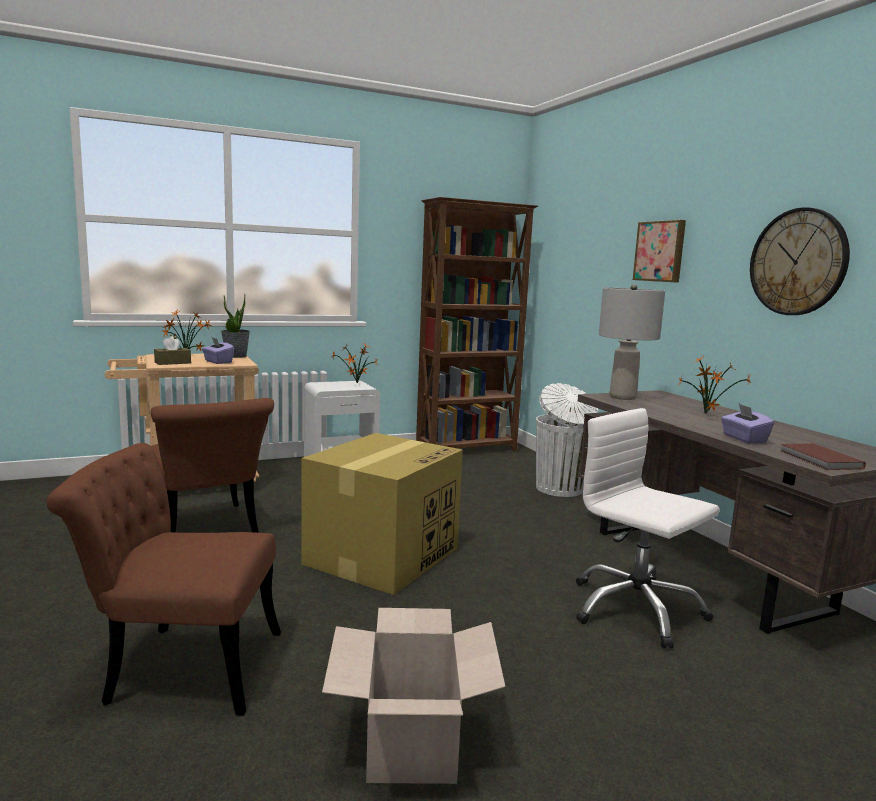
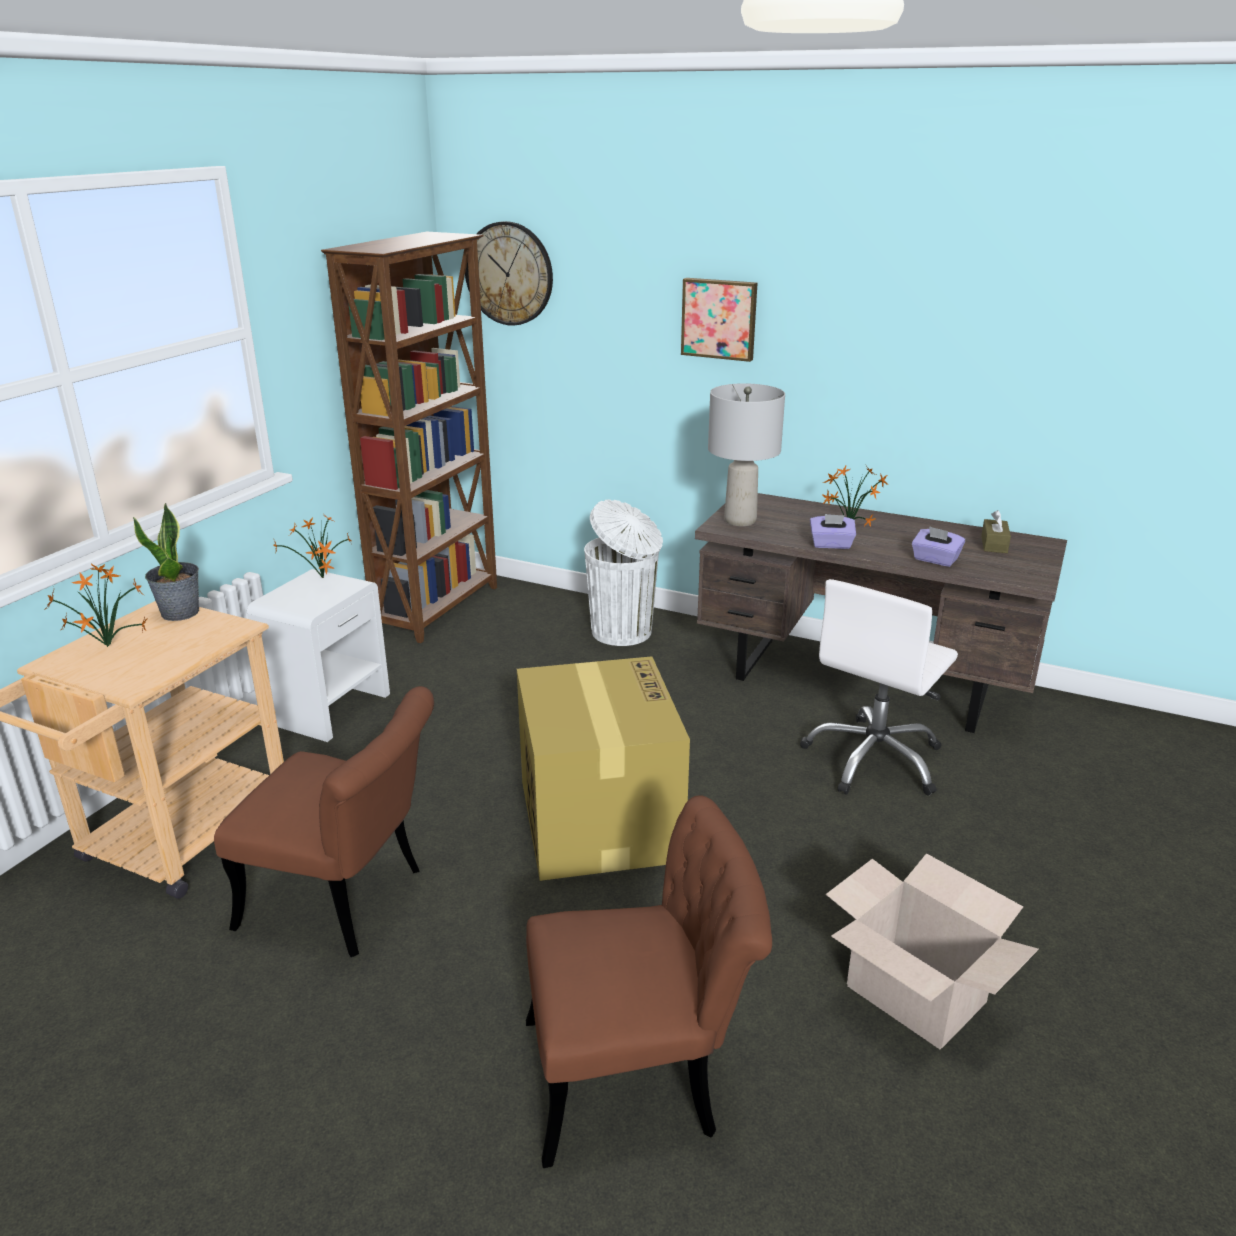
camera: 40 degrees left, 15 degrees up
brown chair [47,443,281,716] -> brown chair turned 150 degrees counterclockwise [526,795,772,1168]
brown tissue box [154,336,191,365] -> brown tissue box moved to [981,510,1011,553]
purple tissue box [202,337,234,364] -> purple tissue box moved to [810,514,856,549]
white office chair [576,408,720,649] -> white office chair turned 60 degrees counterclockwise [800,579,958,795]
wall clock [750,207,850,315] -> wall clock moved to [465,221,553,326]
brown book [781,444,866,470] -> none

